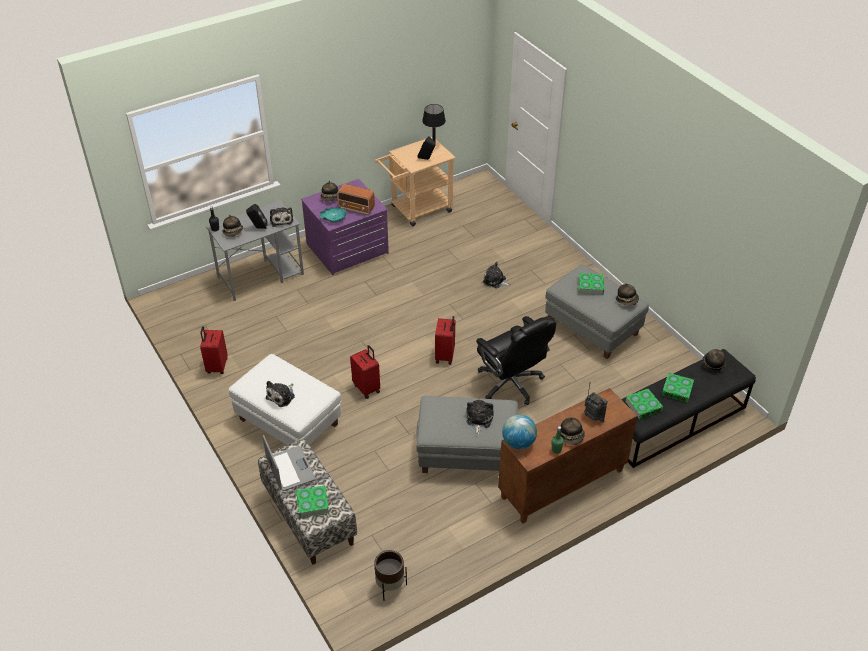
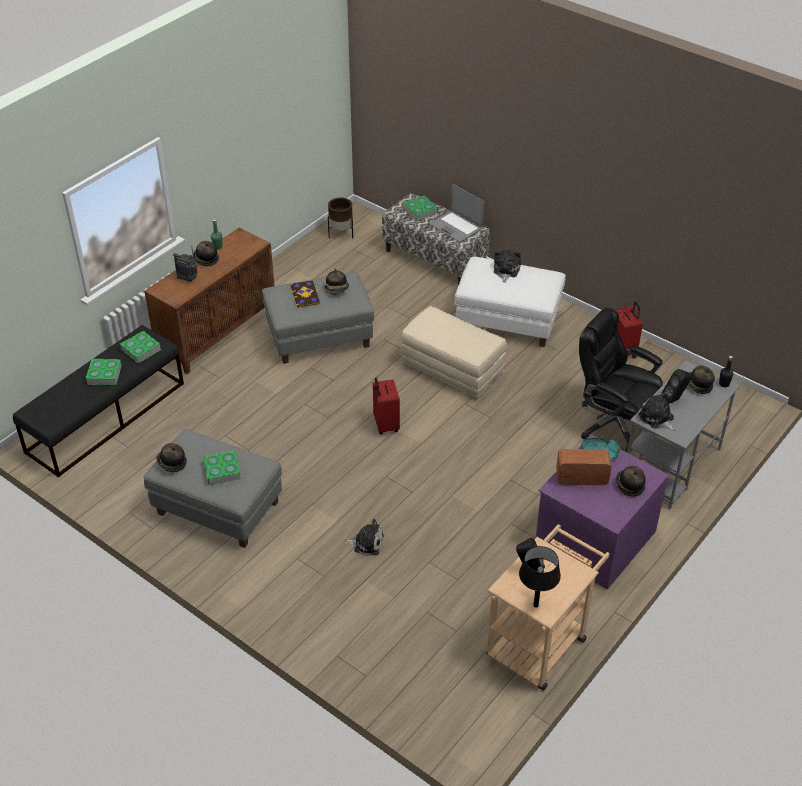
camera: 160 degrees right, 0 degrees up
red suitcase [350,345,380,399] -> beige ottoman [401,306,507,400]
plush toy [466,400,493,435] -> book [290,280,321,308]
black office chair [476,316,556,405] -> black office chair moved to [579,307,663,452]
globe [502,414,537,449] -> none
hat [702,349,726,373] -> hat moved to [324,269,349,295]

